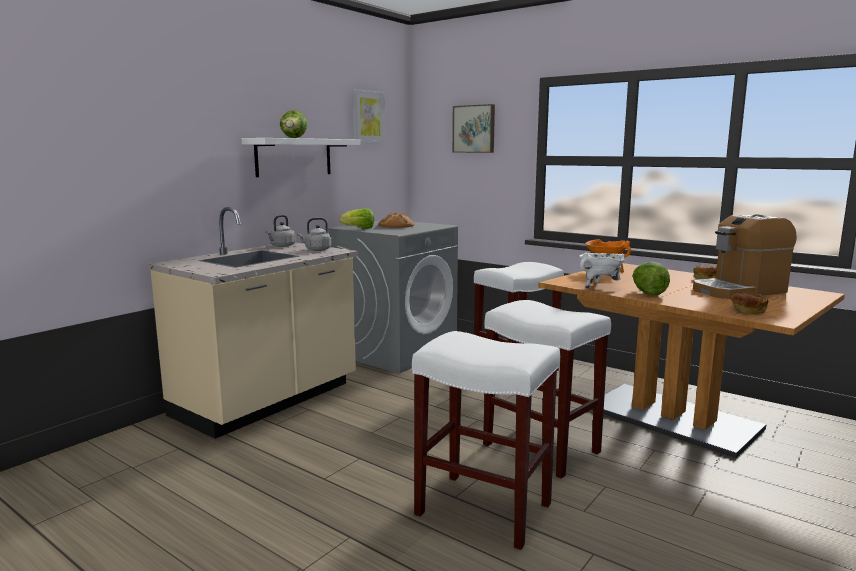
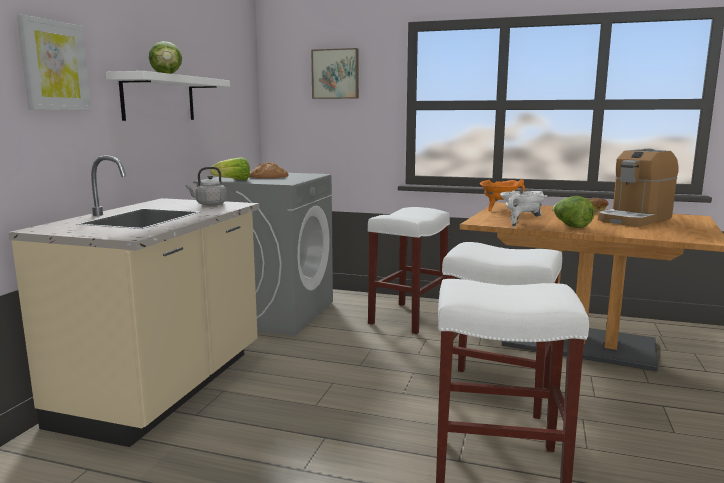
camera: 20 degrees left, 0 degrees up
grey kettle [266,215,295,247] -> none
picture [352,89,386,143] -> picture moved to [17,14,91,110]
bread [730,292,768,314] -> none

